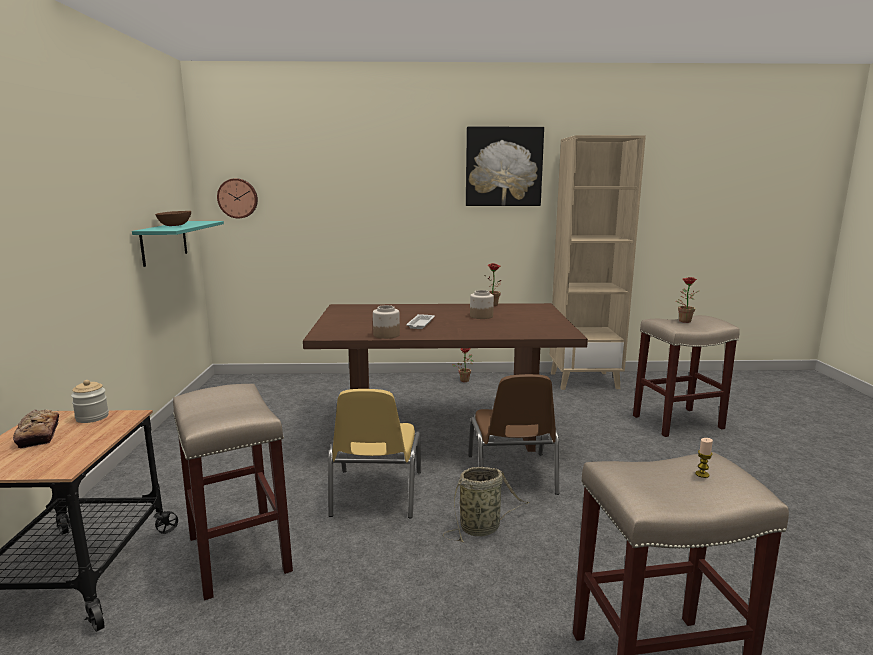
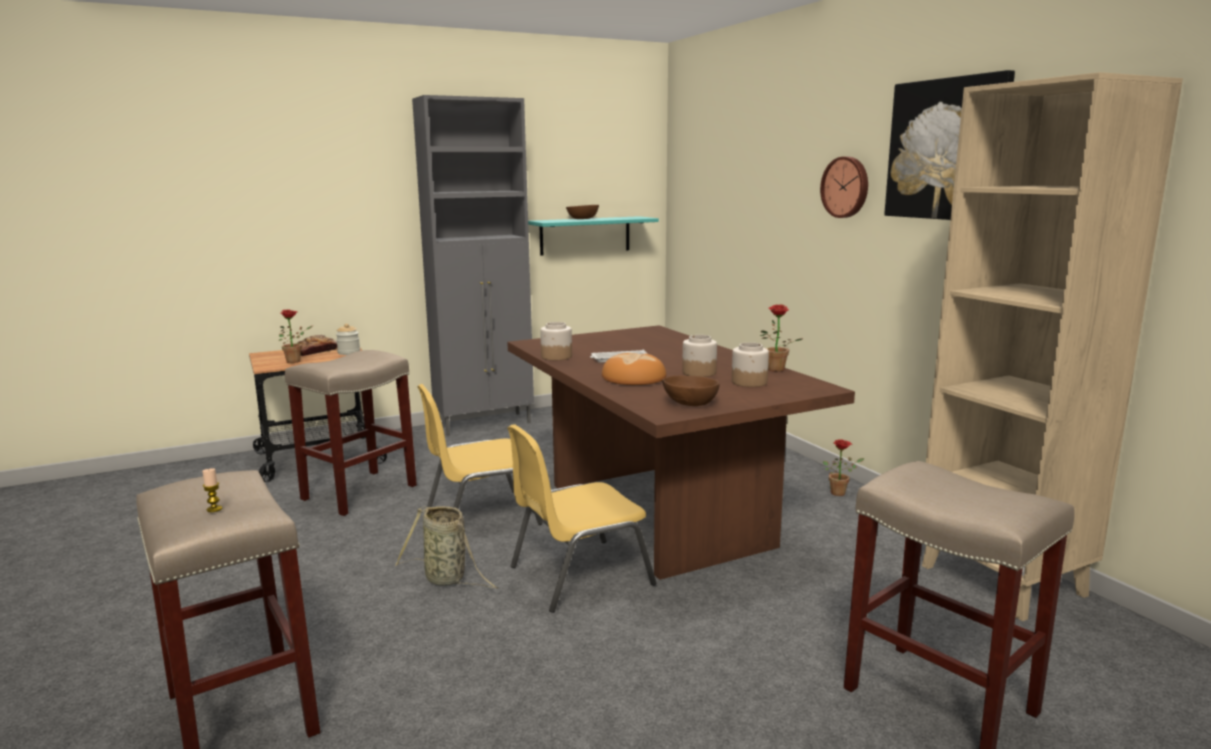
camera: 65 degrees right, 0 degrees up
wall clock [217,179,258,218] -> wall clock moved to [820,157,868,218]
brown chair [468,374,559,495] -> yellow chair [508,424,656,613]
potted plant [676,277,699,323] -> potted plant moved to [279,309,312,363]
none -> grey cabinet [412,95,534,436]
none -> bread [602,353,666,385]
none -> brown bowl [662,375,720,406]
none -> jar [732,342,769,387]

